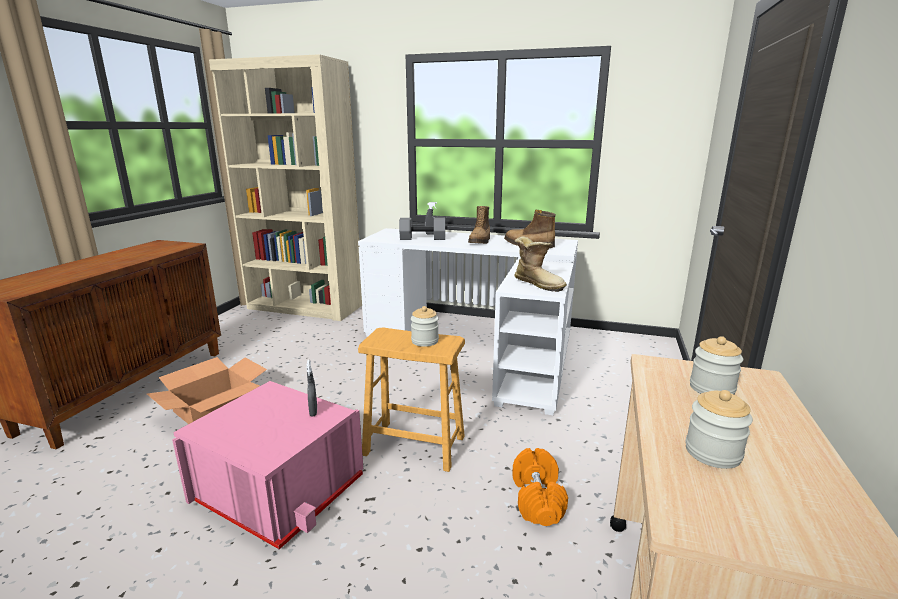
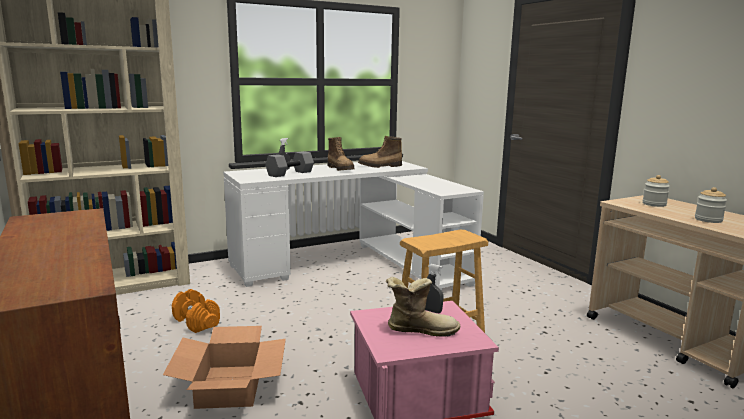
camera: 45 degrees left, 5 degrees down
jar [411,306,439,347] -> none
orange dumbbell [512,448,568,526] -> orange dumbbell moved to [172,289,220,333]
boot [514,236,567,292] -> boot moved to [386,277,460,337]

